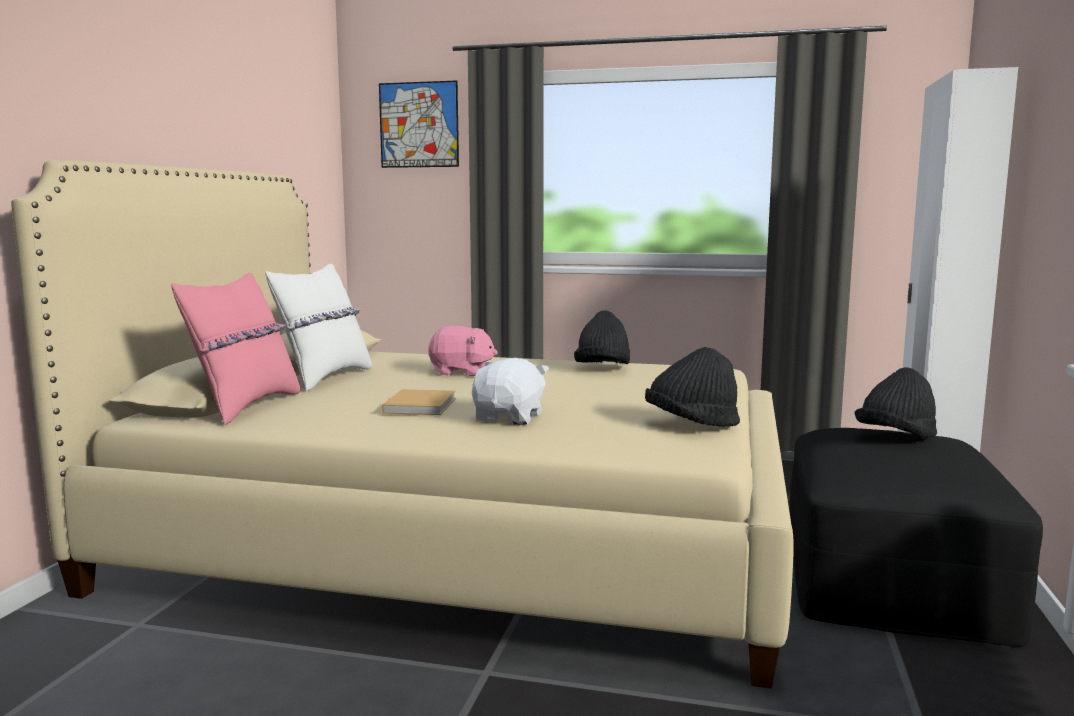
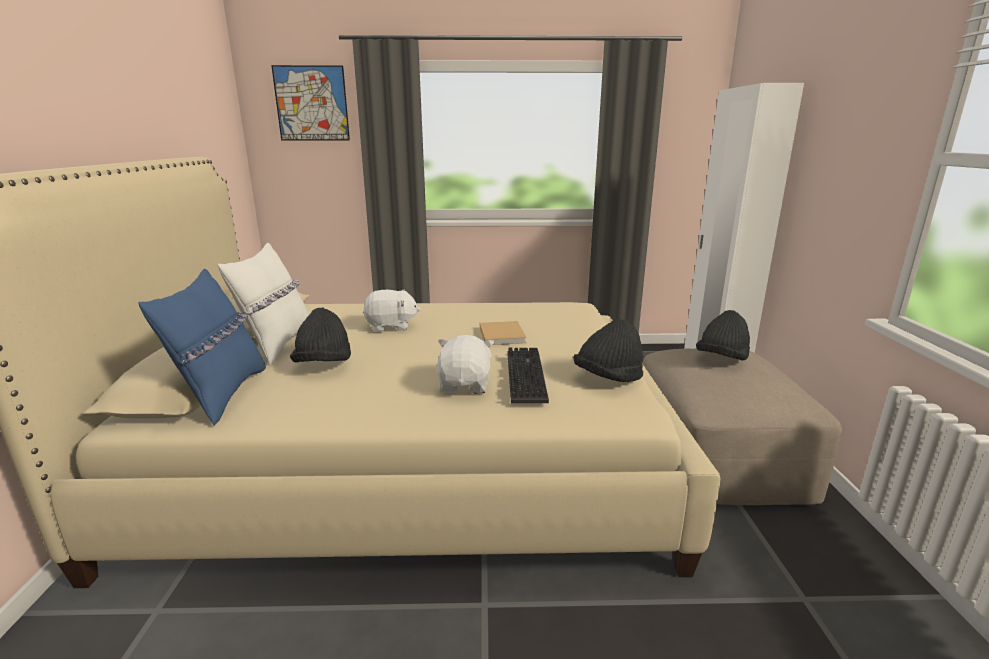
camera: 15 degrees left, 10 degrees up
pink pillow [171,273,300,425] -> blue pillow [139,269,266,426]
beige book [382,389,456,415] -> beige book moved to [480,321,527,345]
pink plush toy [428,326,498,376] -> white plush toy [363,290,420,332]
black hat [574,310,630,364] -> black hat moved to [290,308,351,363]
black ottoman [790,428,1043,647] -> beige ottoman [643,348,842,505]
none -> keyboard [507,347,549,403]

